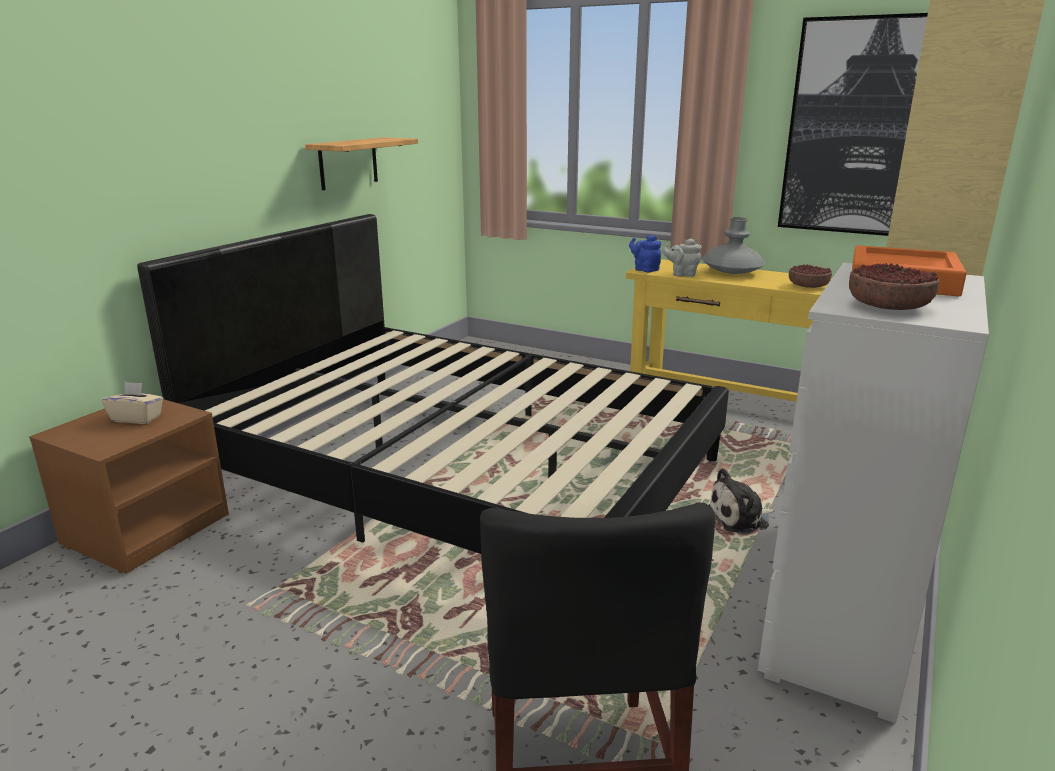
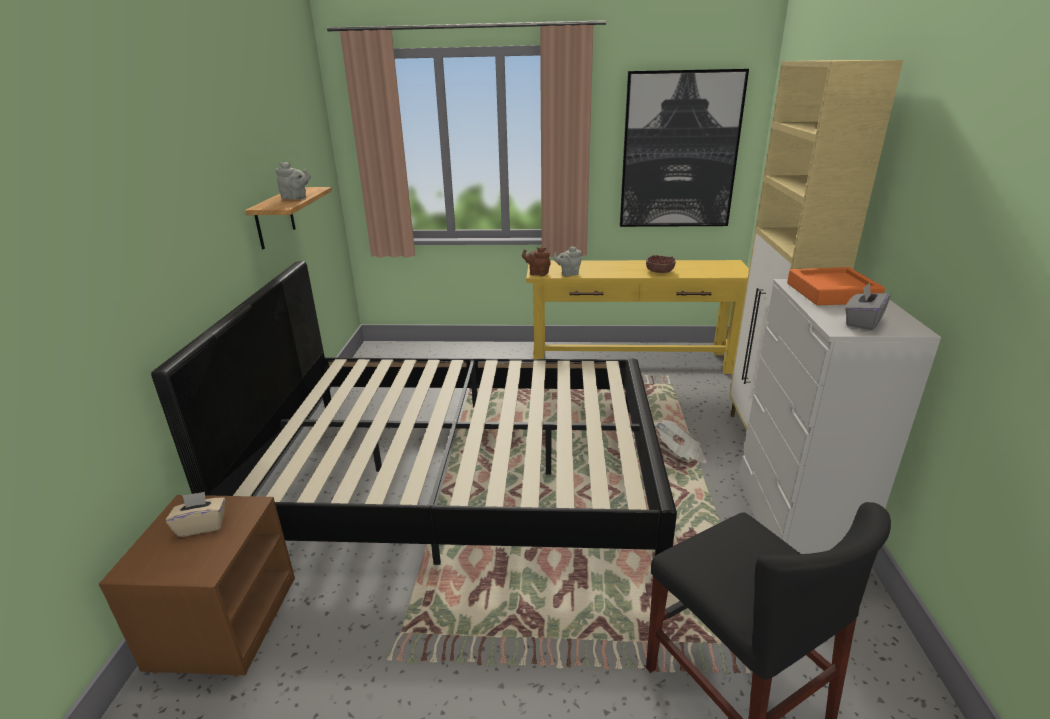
camera: 25 degrees left, 5 degrees up
blue teapot [629,235,661,272] -> brown teapot [522,247,551,276]
grey vase [702,217,765,274] -> none
plush toy [709,468,775,534] -> newspaper [655,420,707,463]
bowl [849,263,940,310] -> grey tissue box [845,282,890,331]
none -> grey teapot [275,162,311,200]

